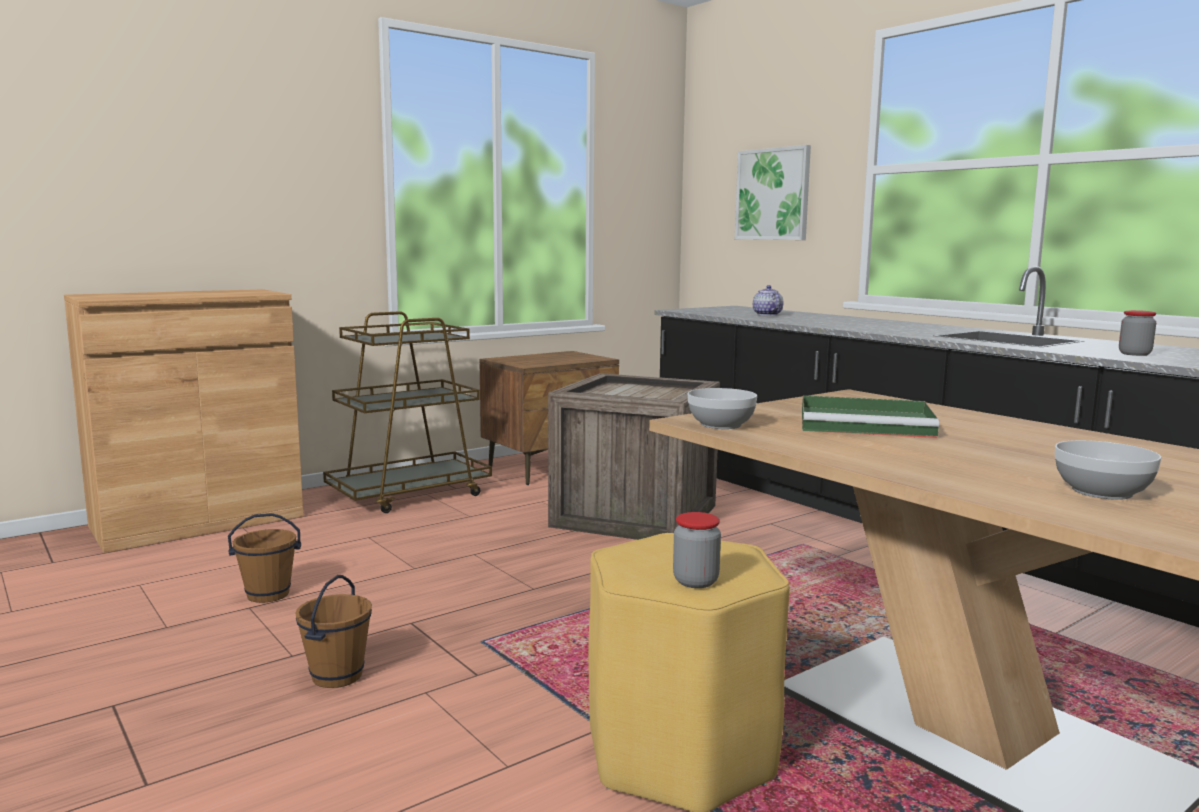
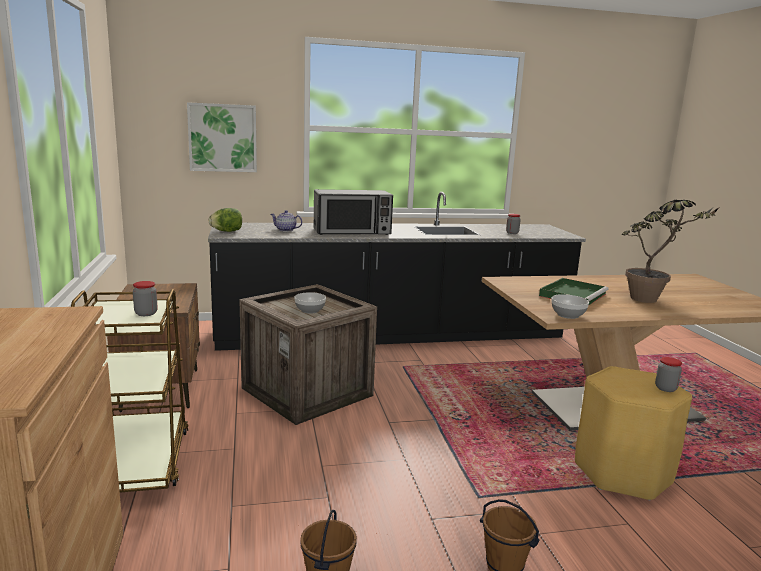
camera: 65 degrees left, 5 degrees up
bowl [1055,440,1162,500] -> bowl moved to [295,292,326,314]
none -> jar [133,281,158,316]
none -> lettuce [209,208,242,232]
none -> microwave [314,189,393,235]
none -> potted plant [622,200,721,303]

